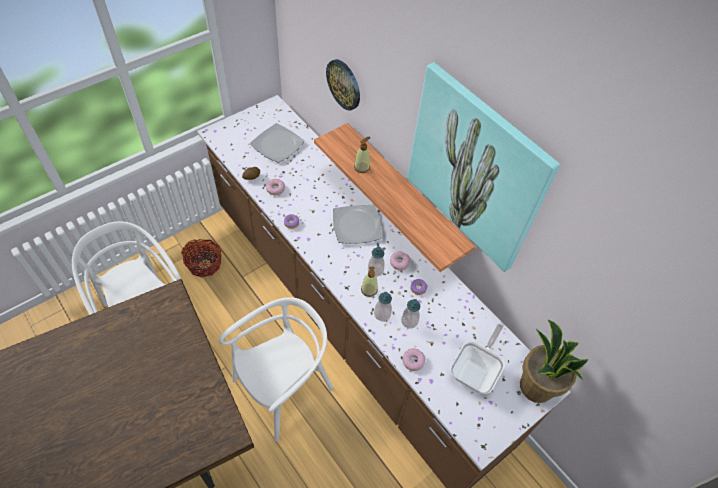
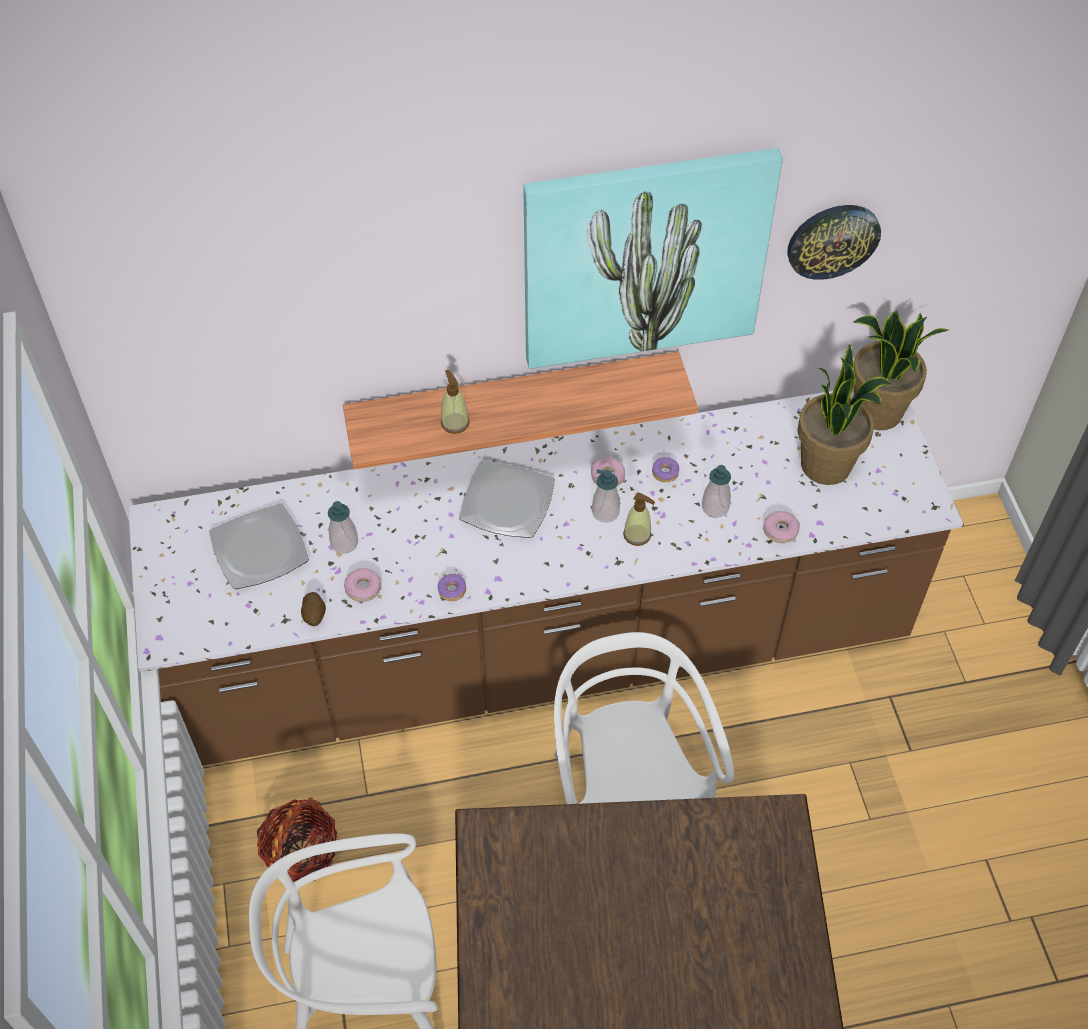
camera: 60 degrees left, 0 degrees up
wall clock [326,59,360,111] -> wall clock moved to [787,205,881,280]
soap dispenser [374,292,392,321] -> soap dispenser moved to [328,501,358,554]
frying pan [450,324,505,394] -> potted plant [797,344,892,485]

